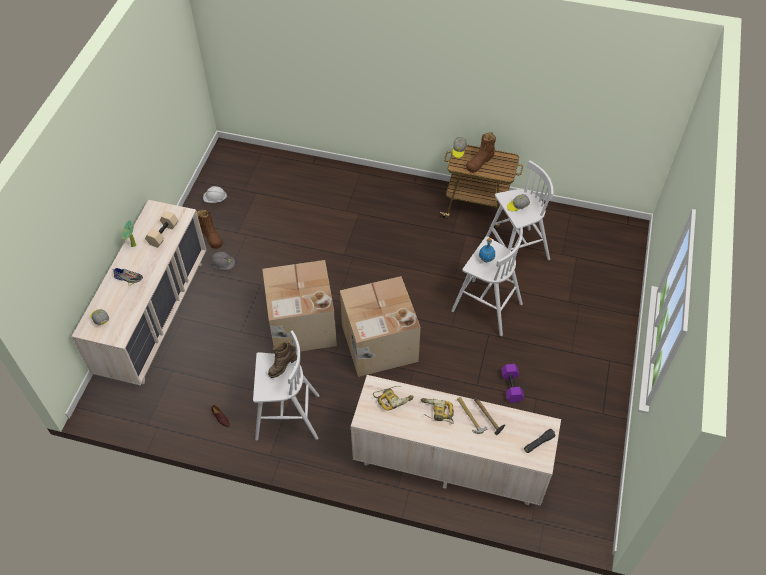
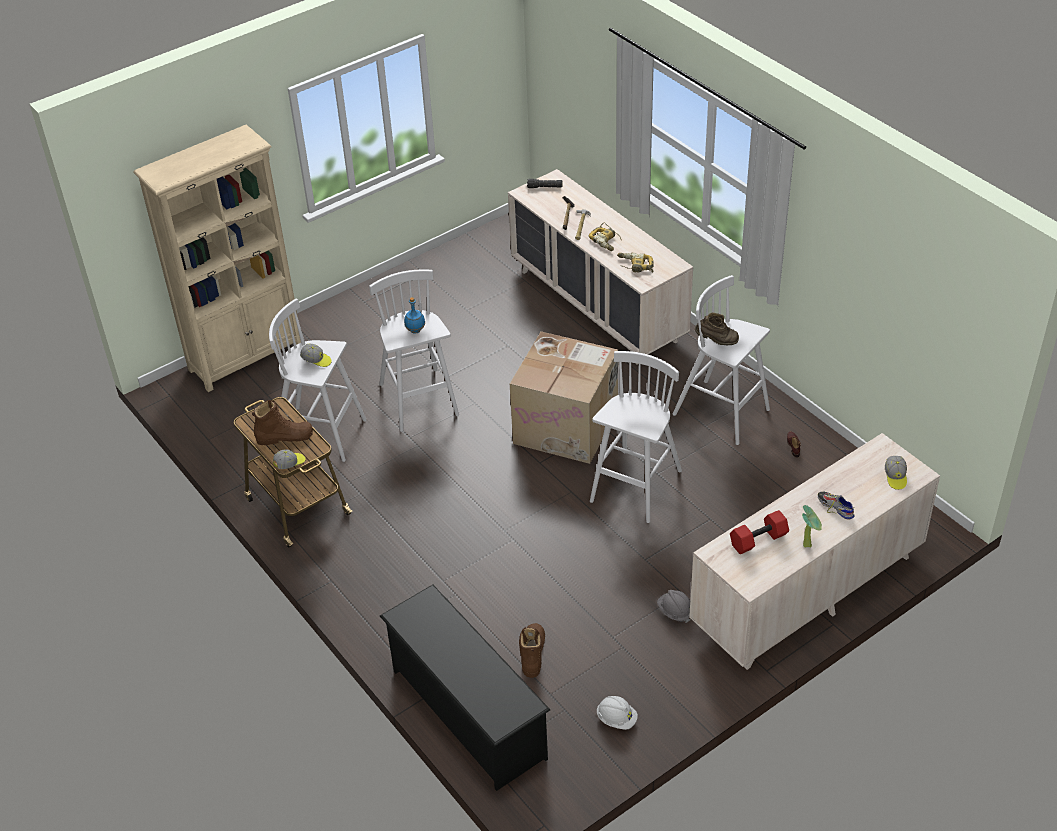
camera: 140 degrees left, 10 degrees down
beige dumbbell [145,211,179,248] -> red dumbbell [730,510,789,554]
brown boot [197,209,223,248] -> brown boot moved to [519,623,545,678]
cardboard box [262,260,337,352] -> white stool [590,351,682,523]
purple dumbbell [501,364,524,403] -> none
none -> beige bookcase [133,125,301,392]
none -> black shoe rack [380,585,550,791]

